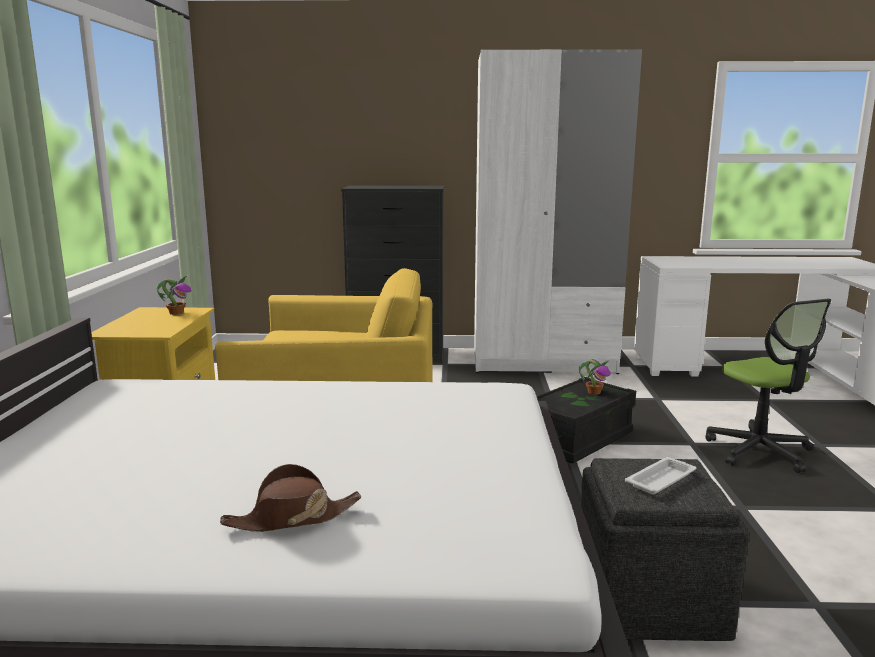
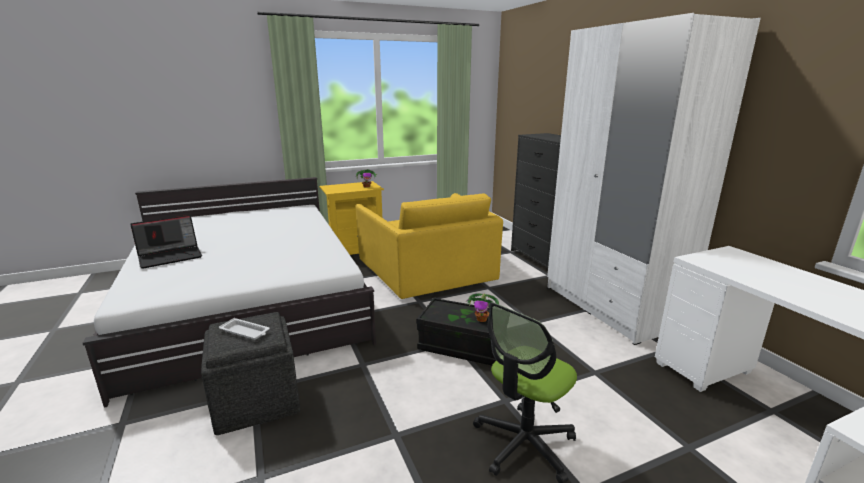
camera: 65 degrees right, 5 degrees up
brown hat [220,464,361,532] -> laptop [130,215,202,269]

